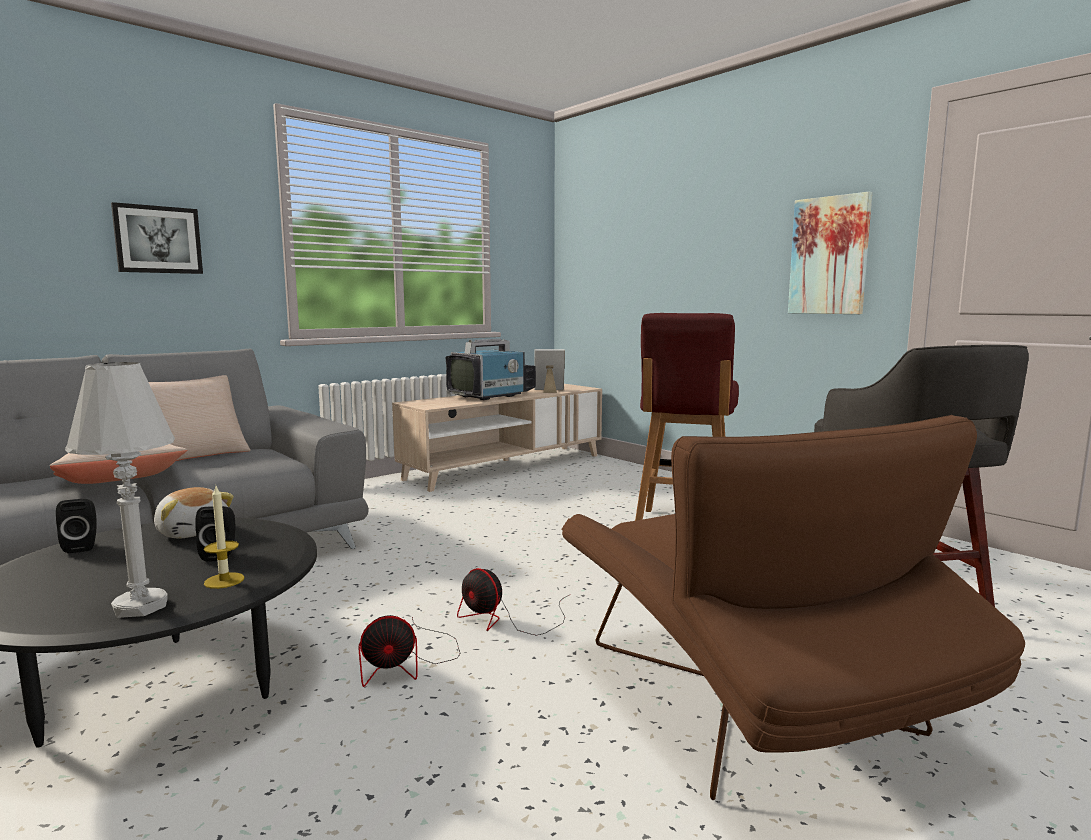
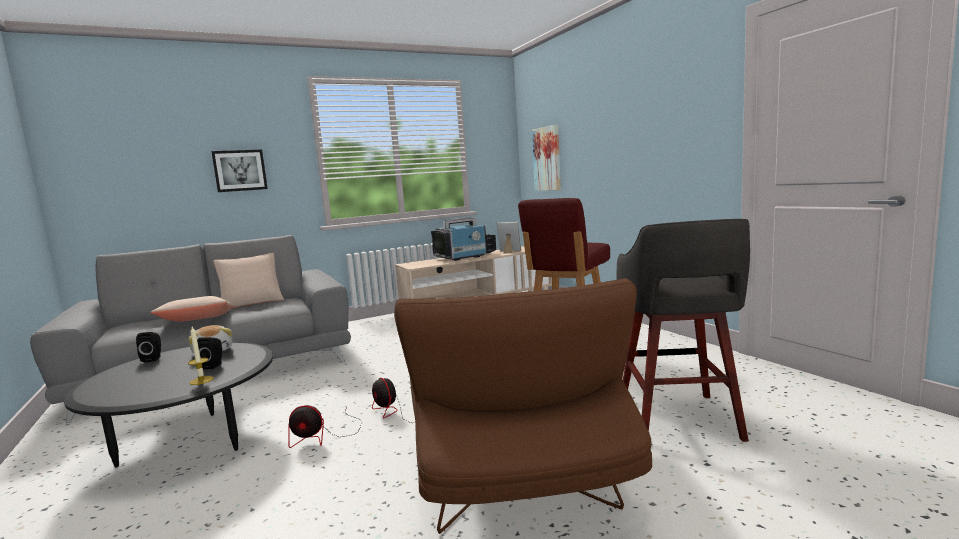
camera: 15 degrees right, 0 degrees up
white table lamp [65,362,175,618] -> none
picture [788,192,872,314] -> picture moved to [532,124,561,191]

